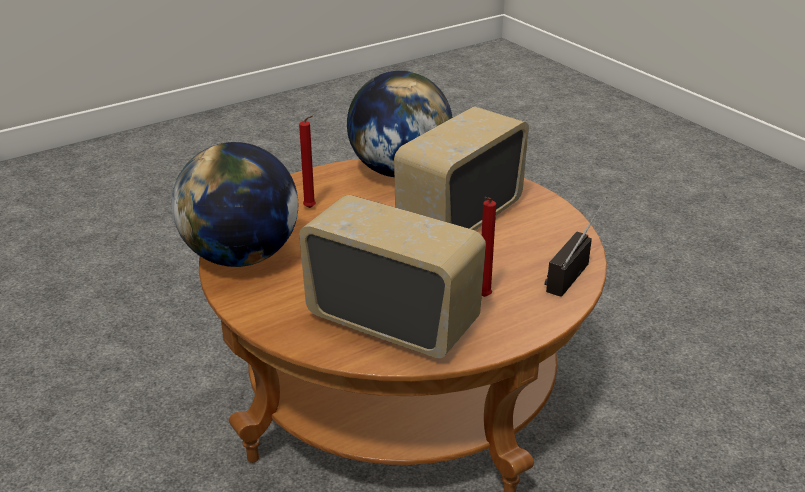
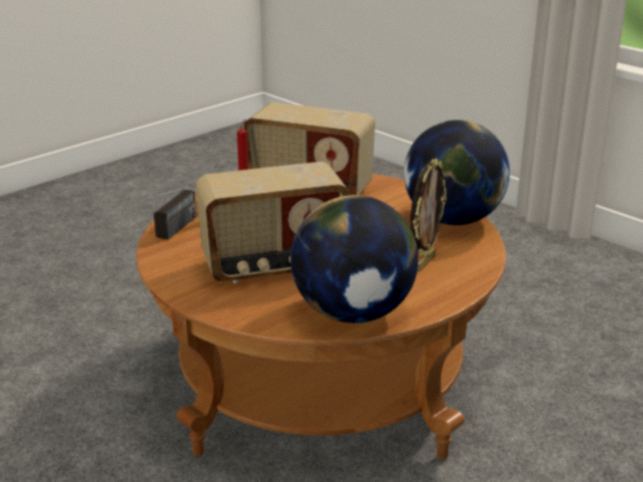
camera: 170 degrees right, 5 degrees down
red candle [299,116,316,208] -> picture frame [410,158,447,272]
radio [394,106,529,230] -> radio turned 45 degrees clockwise [196,162,349,284]

